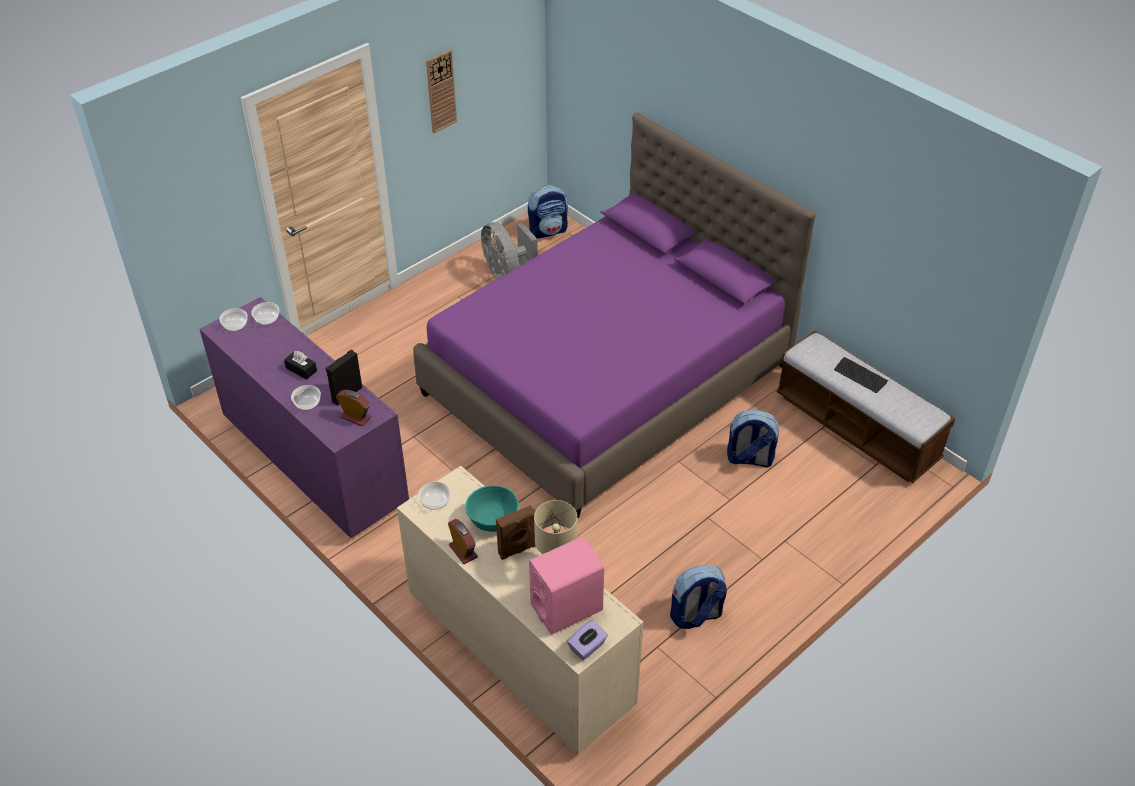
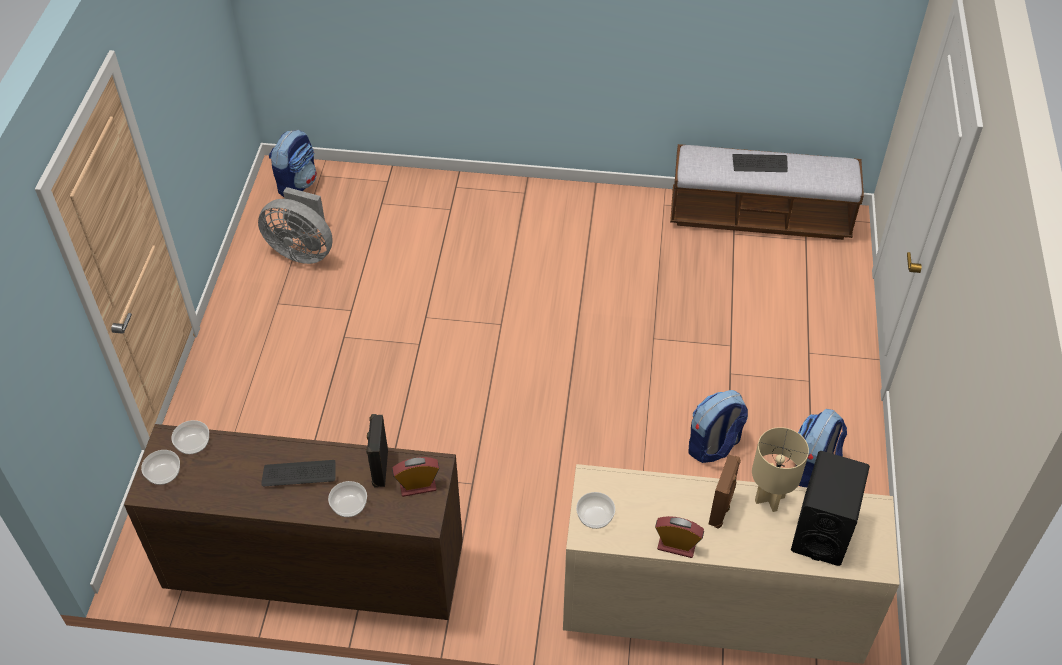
camera: 40 degrees left, 5 degrees up
purple dresser [200,297,409,538] -> brown dresser [124,424,463,620]
black tissue box [284,351,317,380] -> keyboard [261,460,335,486]
purple bed [413,113,816,519] -> none
wall clock [426,50,457,133] -> none
turquoise bowl [465,485,519,532] -> none
pink speaker [529,537,604,635] -> black speaker [791,451,870,566]
purple tissue box [567,620,608,660] -> none
backpack [727,410,779,467] -> backpack moved to [688,390,748,463]

